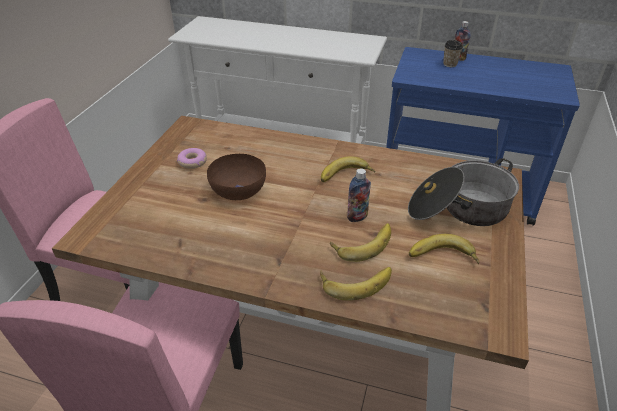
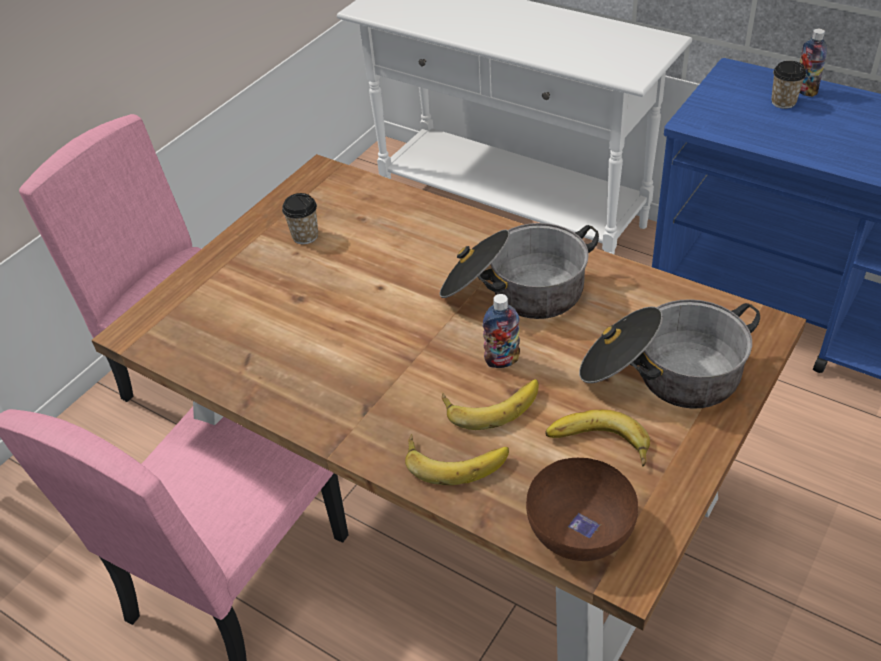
camera: 20 degrees right, 5 degrees up
donut [177,148,207,169] -> cup [282,193,318,244]
brown bowl [207,154,266,200] -> brown bowl moved to [526,458,638,561]
banana [321,156,375,182] -> cooking pot [440,223,599,319]

